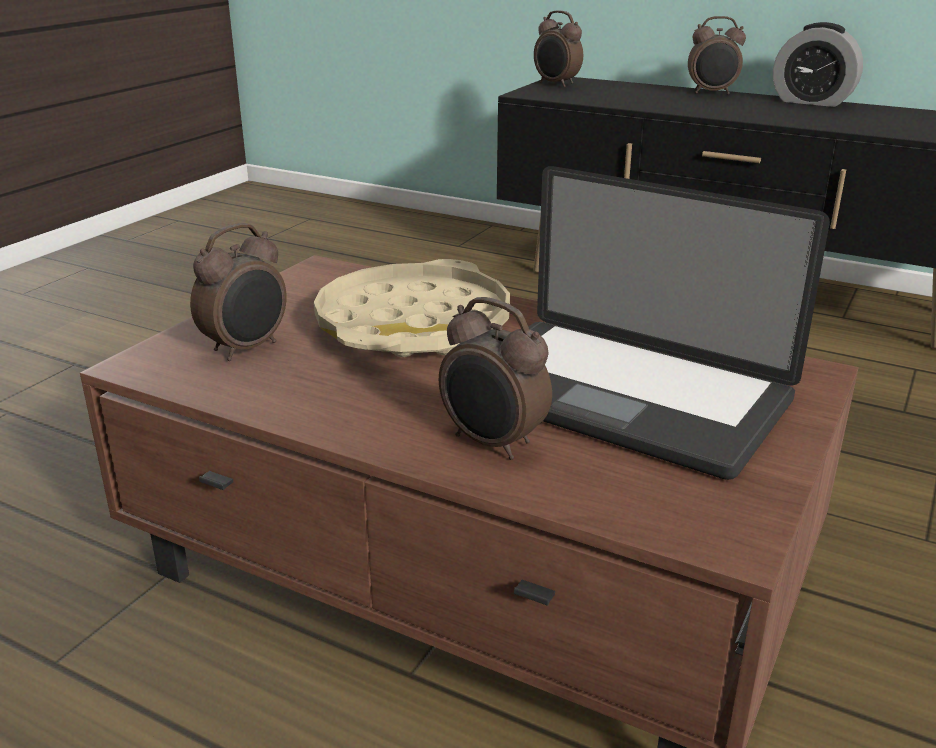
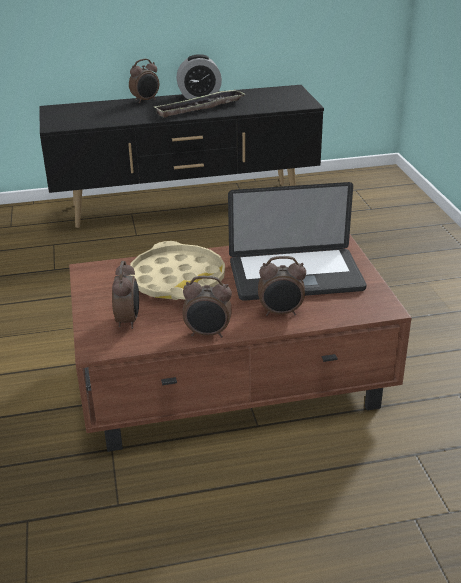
camera: 40 degrees left, 5 degrees up
alarm clock [534,10,583,87] -> alarm clock moved to [183,276,232,338]
none -> tray [154,89,245,118]

